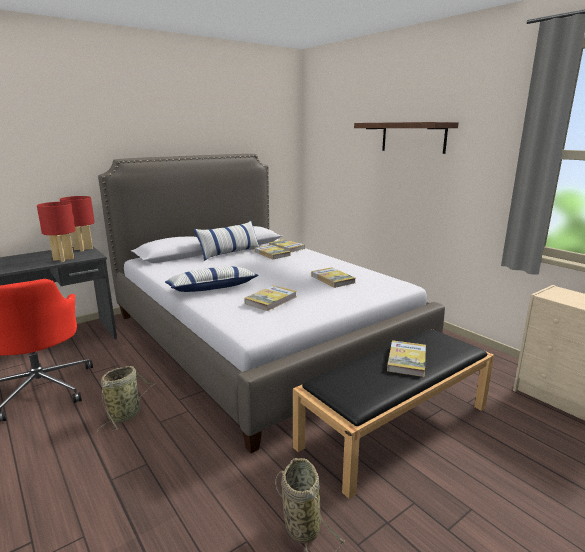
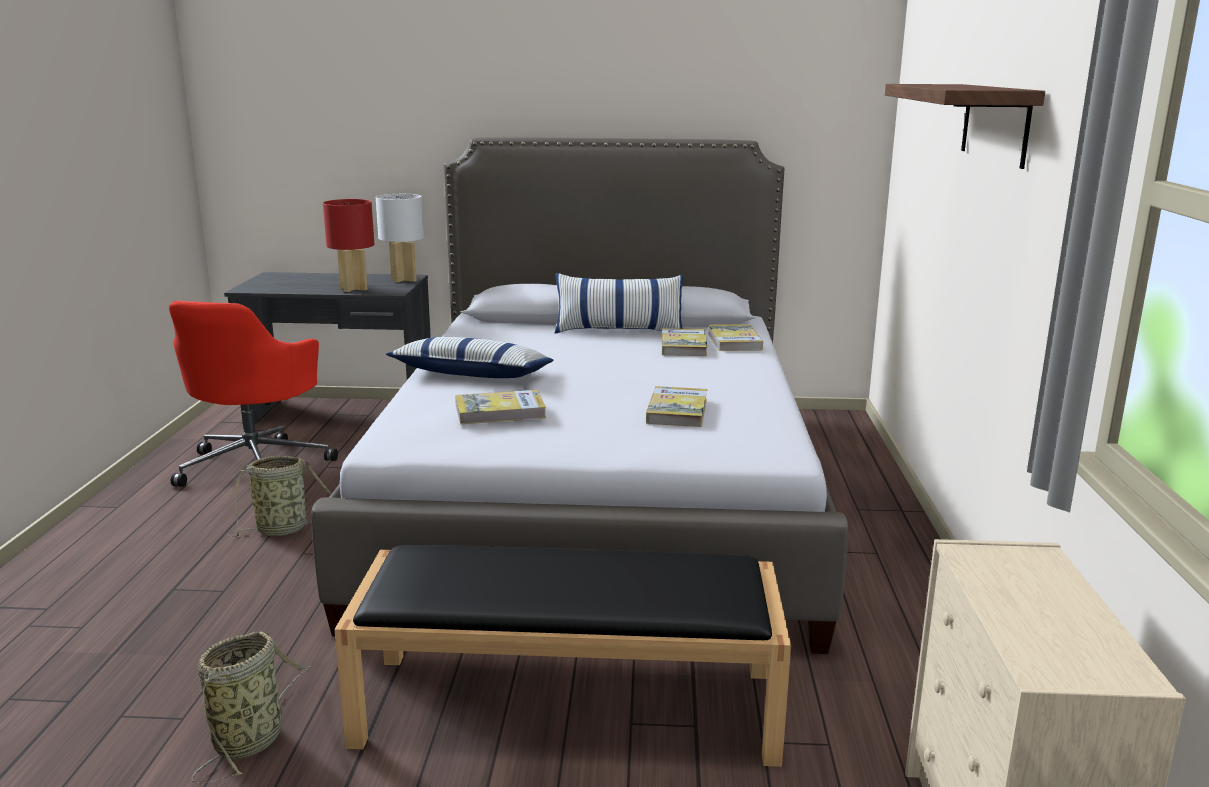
camera: 40 degrees right, 0 degrees up
red table lamp [60,196,95,252] -> white table lamp [376,194,424,283]
book [387,340,426,377] -> none

